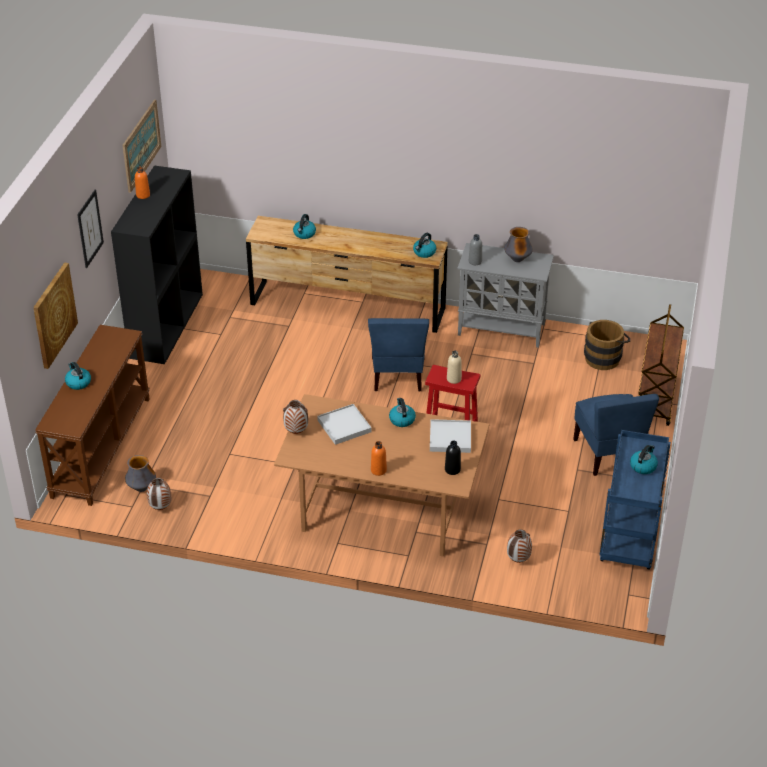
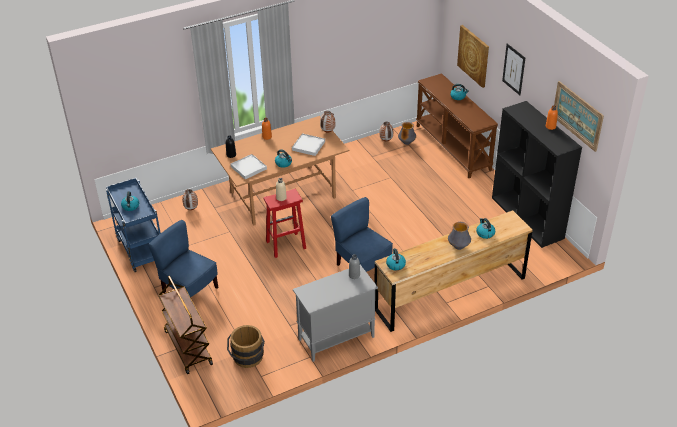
camera: 140 degrees right, 0 degrees up
vase [504,227,533,262] -> vase moved to [448,222,471,250]

